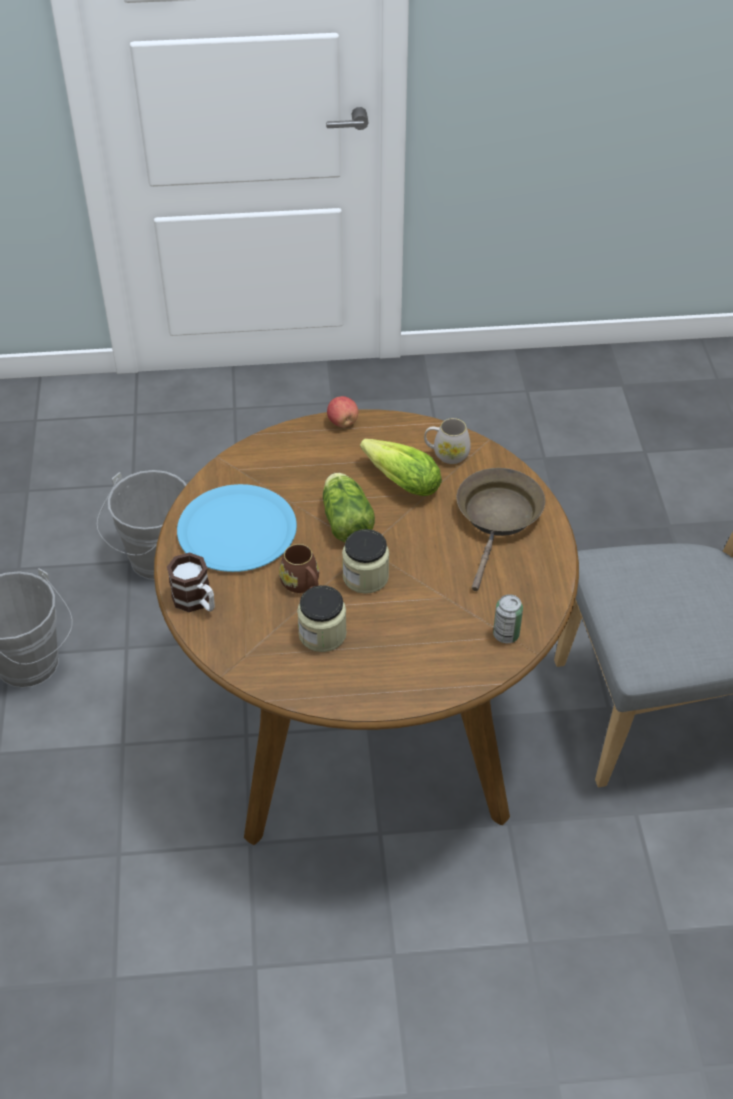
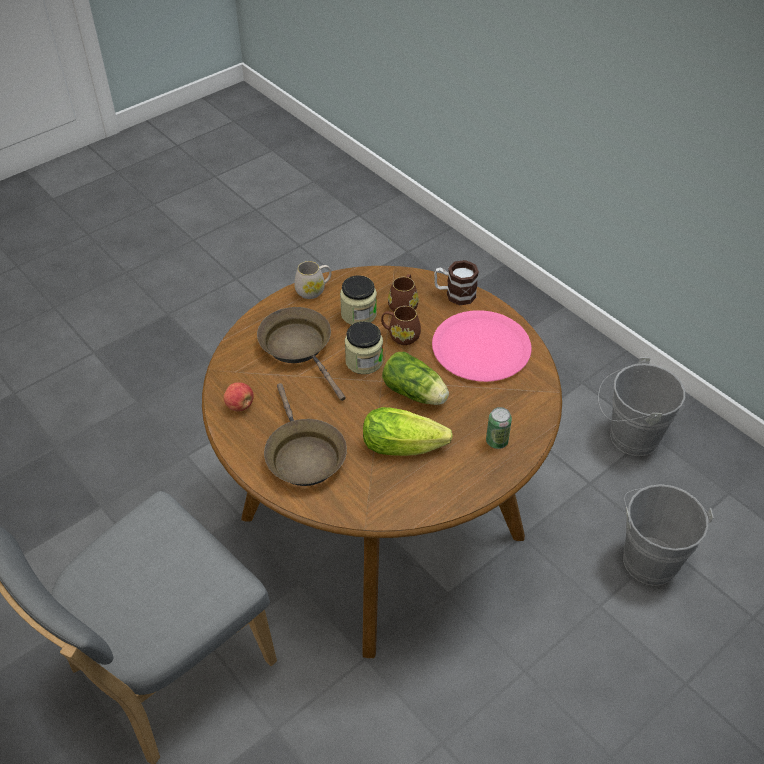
camera: 145 degrees right, 0 degrees up
blue plate [177,484,297,572] -> pink plate [432,310,532,382]
apple [327,396,358,427] -> apple moved to [223,382,254,411]
white mug [424,418,471,464] -> white mug moved to [294,261,331,299]
can [493,594,523,643] -> can moved to [486,407,512,449]
none -> brown frying pan [257,307,346,401]
none -> brown mug [388,274,419,312]

